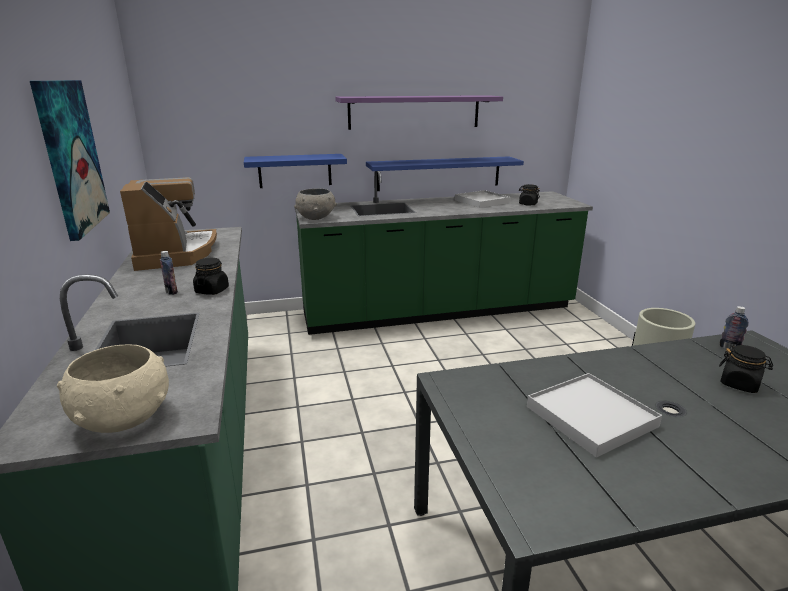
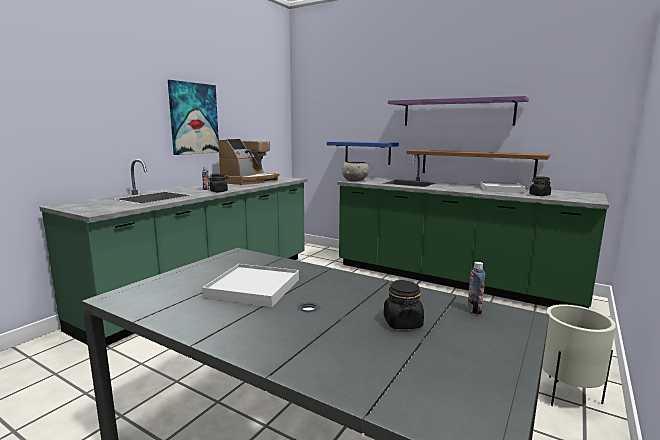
camera: 45 degrees right, 10 degrees down
beige bowl [57,345,169,433] -> none
blue shelf [366,156,524,191] -> brown shelf [407,150,550,180]

